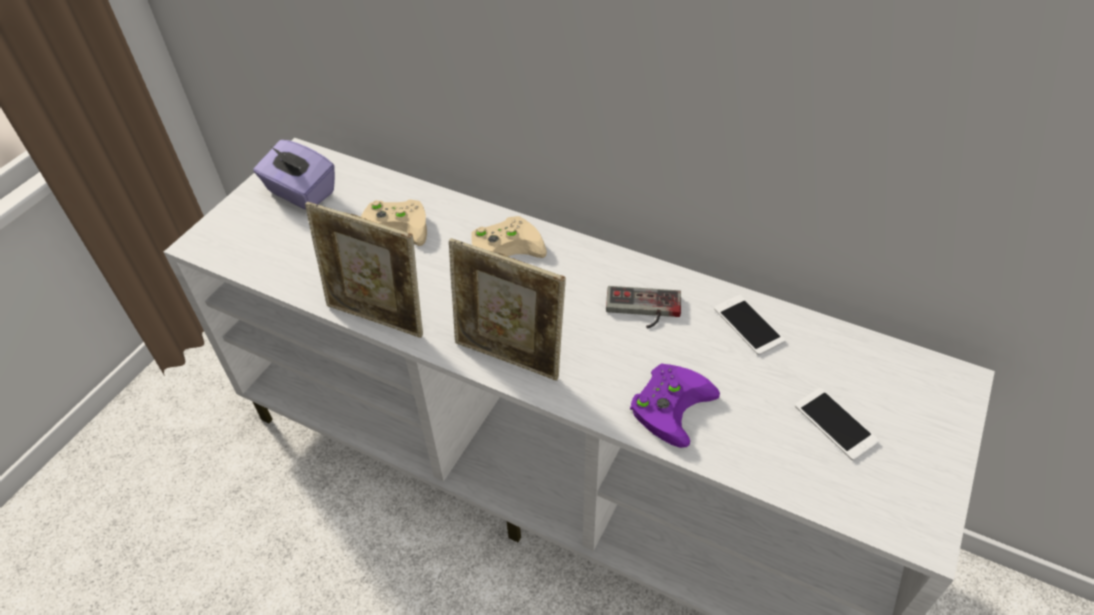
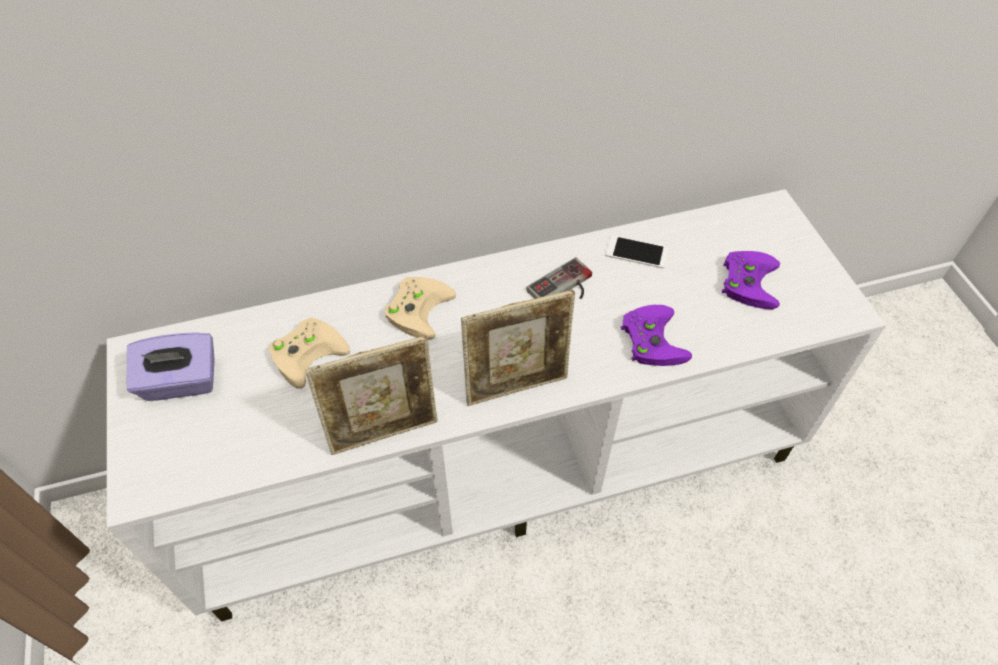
camera: 45 degrees left, 5 degrees up
phone [795,388,880,461] -> purple game controller [722,251,780,309]

